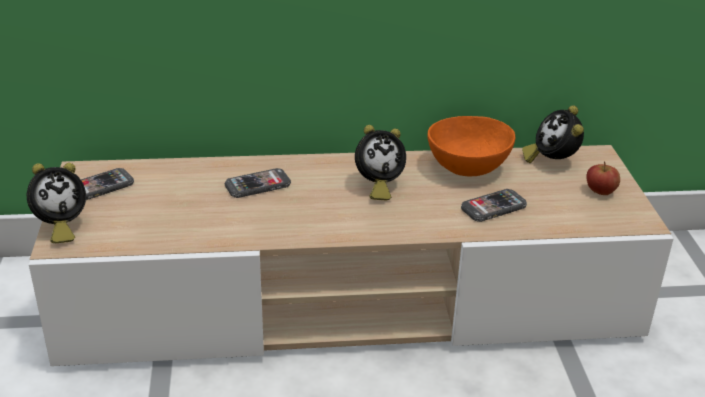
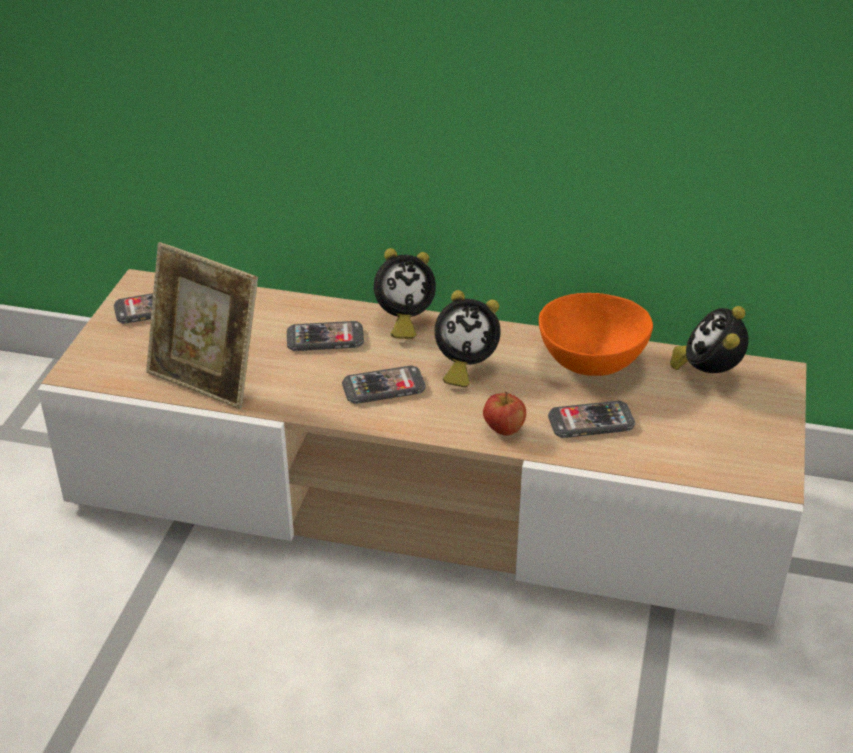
camera: 20 degrees right, 5 degrees up
alarm clock [27,163,86,243] -> alarm clock moved to [374,248,436,339]
apple [586,161,620,195] -> apple moved to [483,391,526,436]
none -> picture frame [146,242,258,409]
none -> phone [342,365,426,404]

